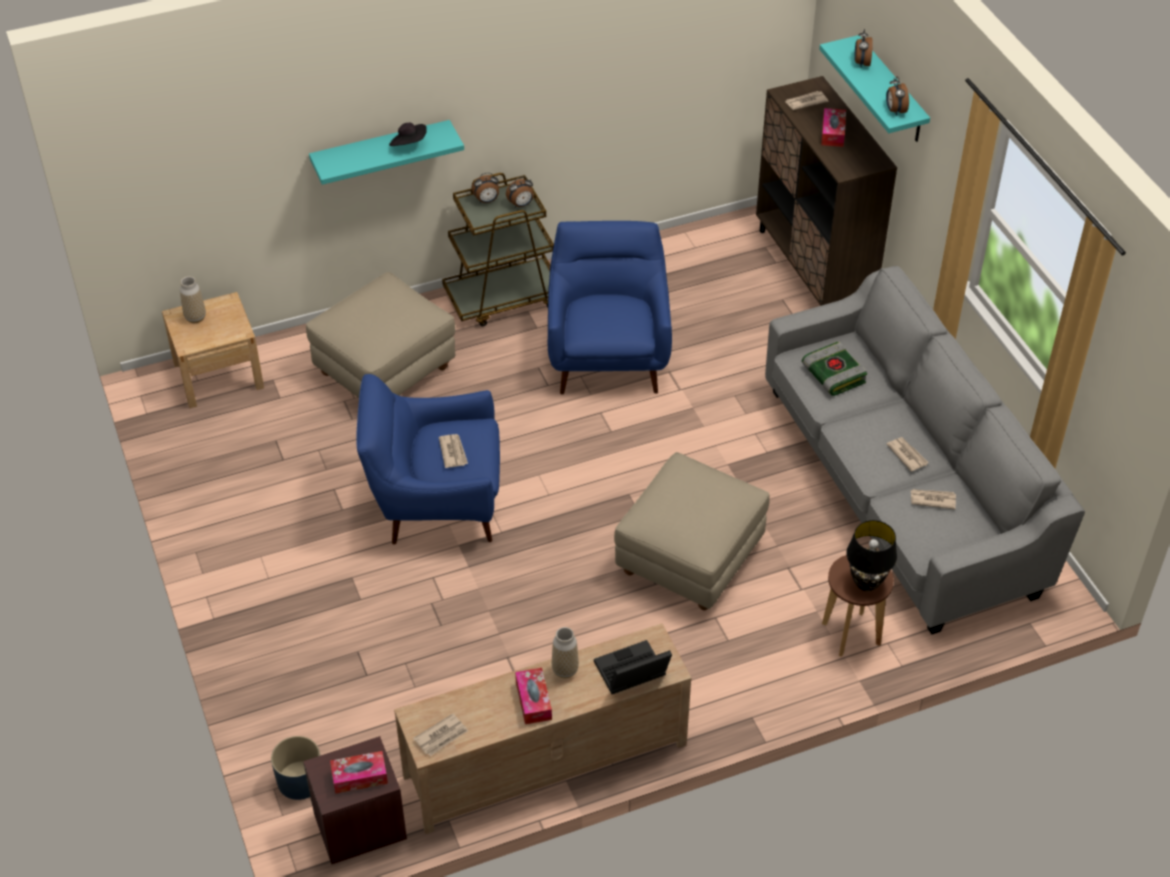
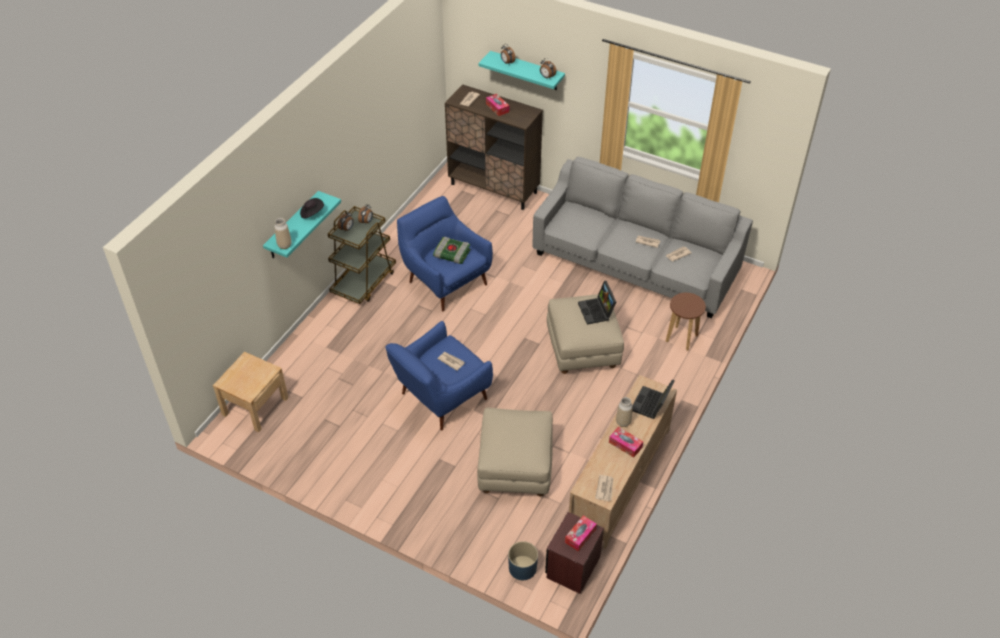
camera: 40 degrees left, 0 degrees up
vase [180,276,206,323] -> vase moved to [274,218,291,249]
beige ottoman [306,272,455,398] -> beige ottoman moved to [477,408,553,497]
book [802,342,867,396] -> book moved to [433,237,470,264]
black table lamp [846,520,897,591] -> none
none -> laptop [578,281,616,325]

